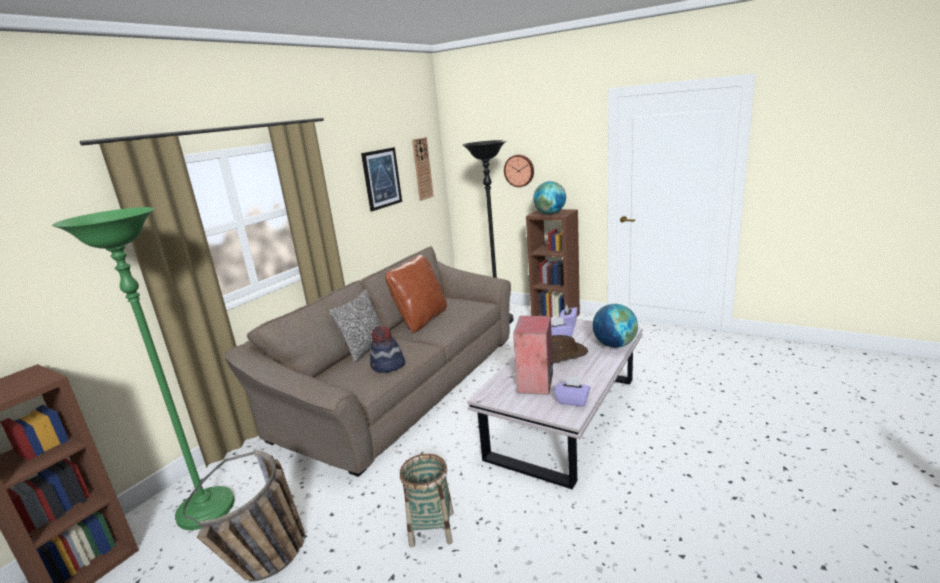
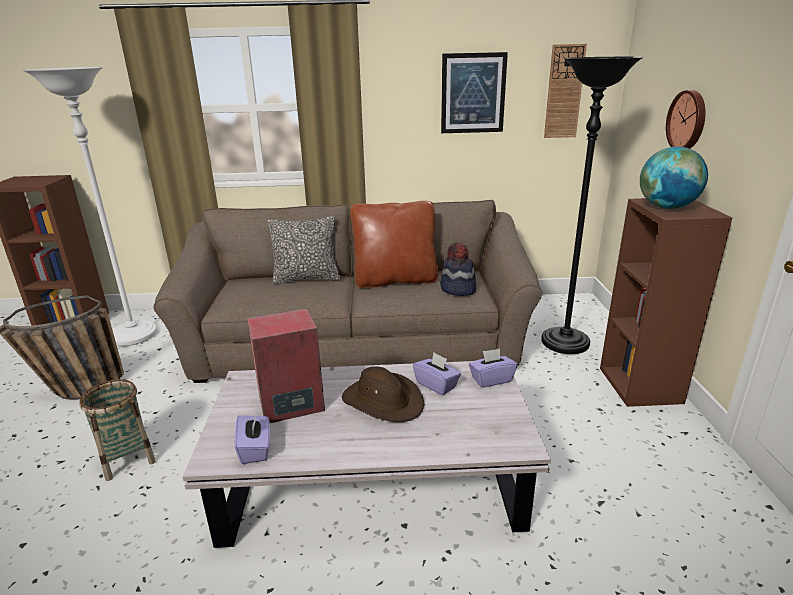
camera: 55 degrees right, 5 degrees up
green floor lamp [52,207,234,530] -> white floor lamp [23,67,157,346]
hat [370,326,406,373] -> hat moved to [440,242,476,296]
globe [592,304,638,348] -> none

